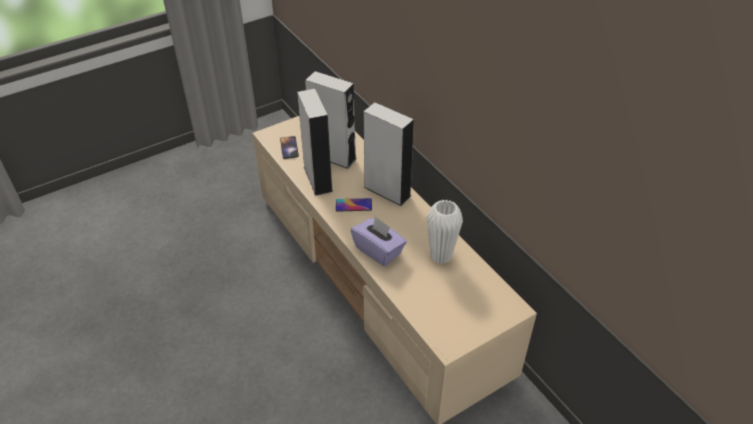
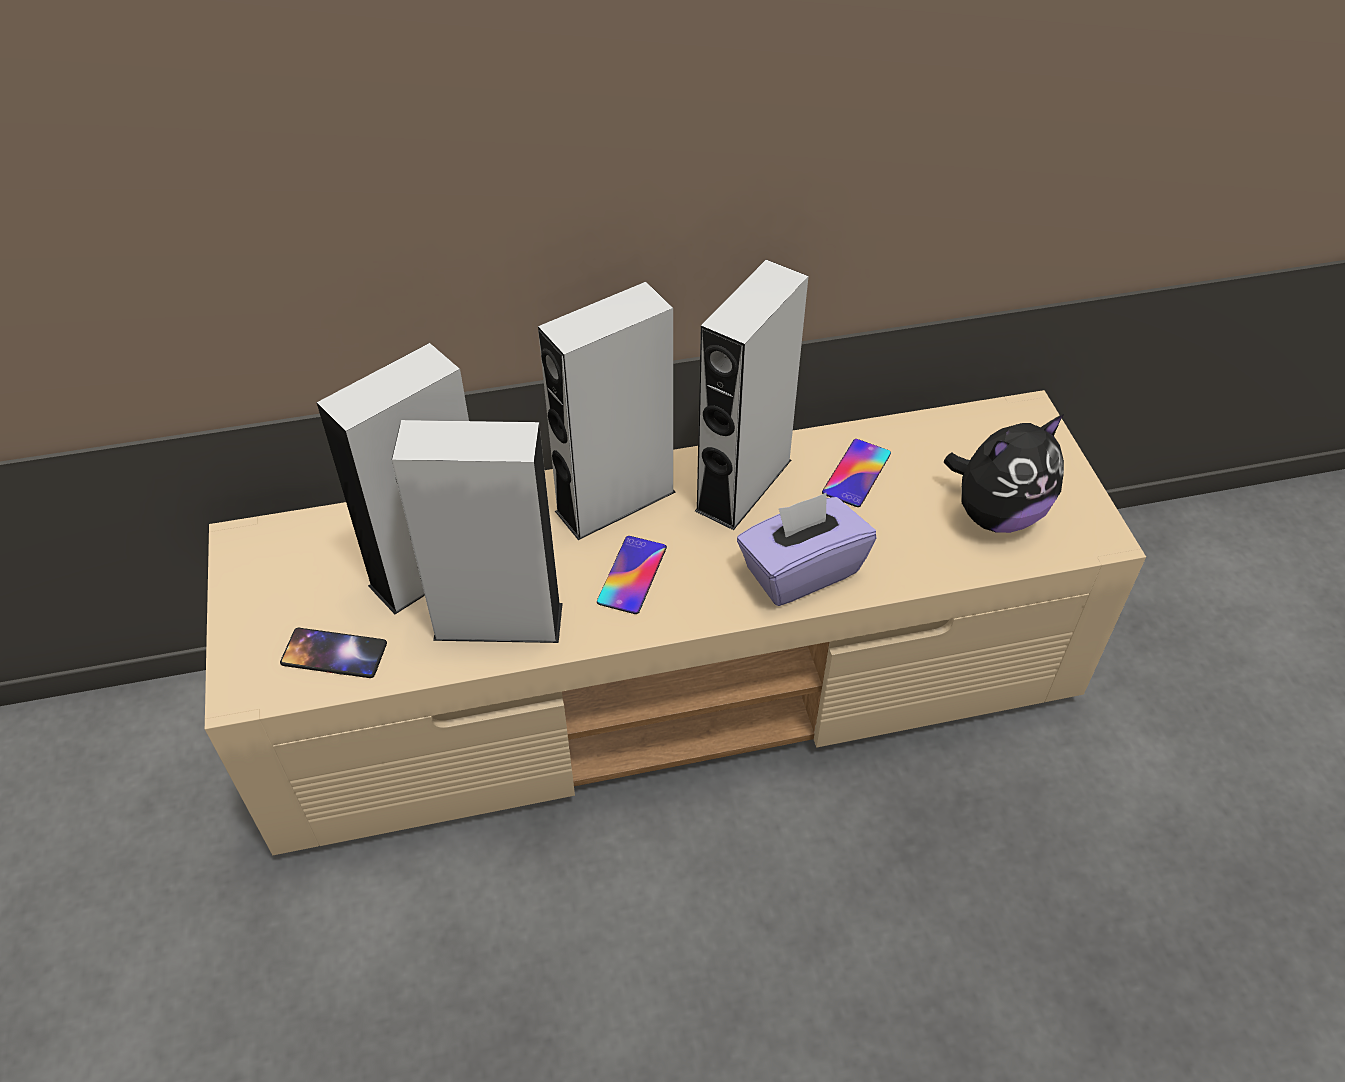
camera: 70 degrees left, 5 degrees up
white vase [427,200,463,264] -> phone [822,439,891,507]
none -> grey speaker [695,260,808,530]
none -> plush toy [944,414,1064,533]

